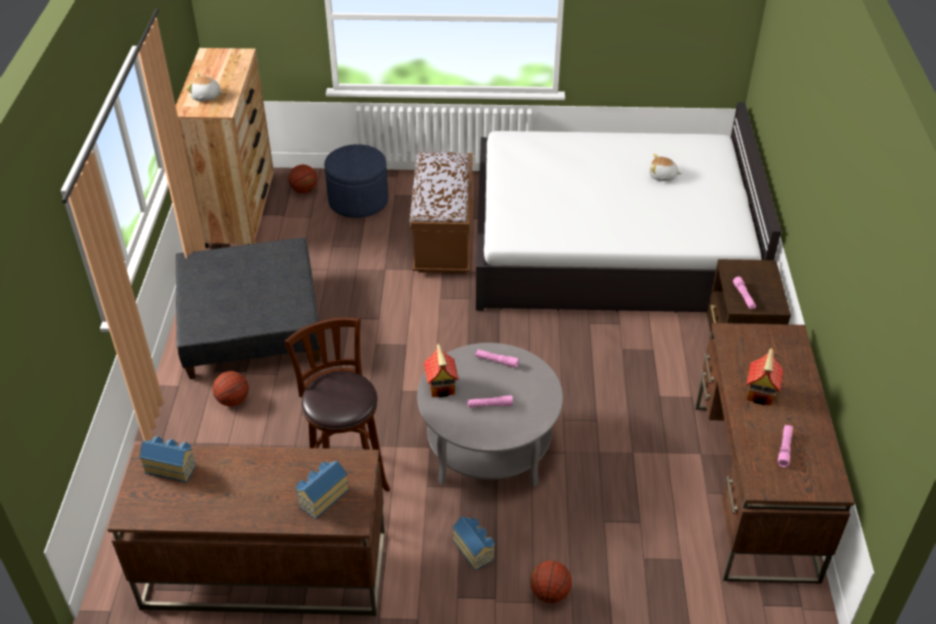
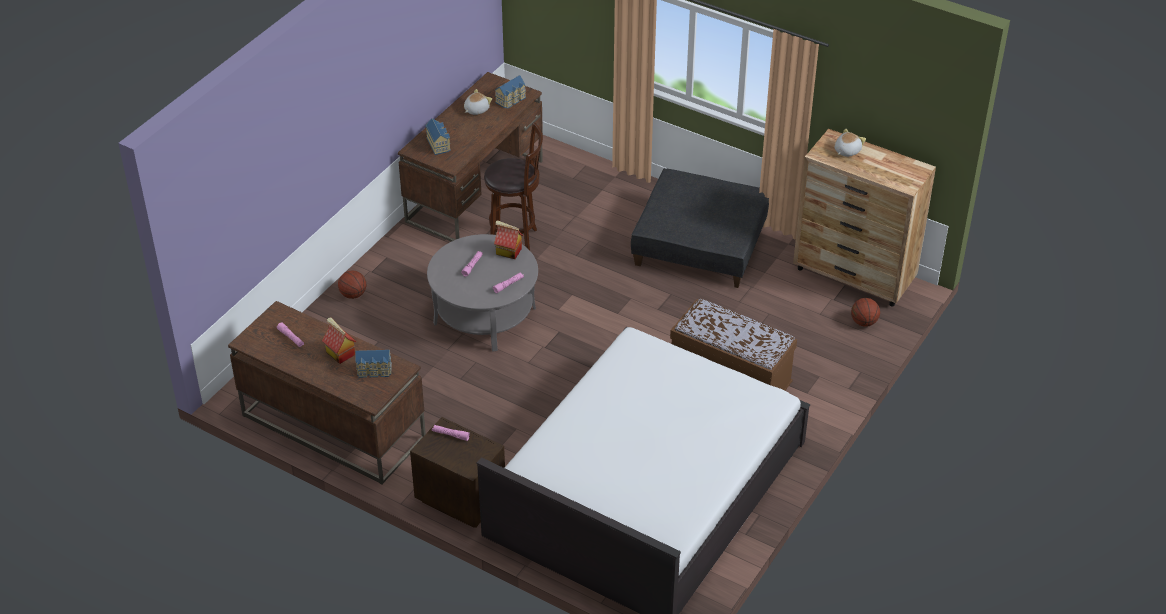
camera: 120 degrees right, 0 degrees up
basketball [213,371,249,406] -> none
blue ottoman [324,144,388,218] -> none
toy house [453,516,495,570] -> toy house moved to [355,350,392,378]
plush toy [650,154,682,181] -> plush toy moved to [464,89,492,115]

